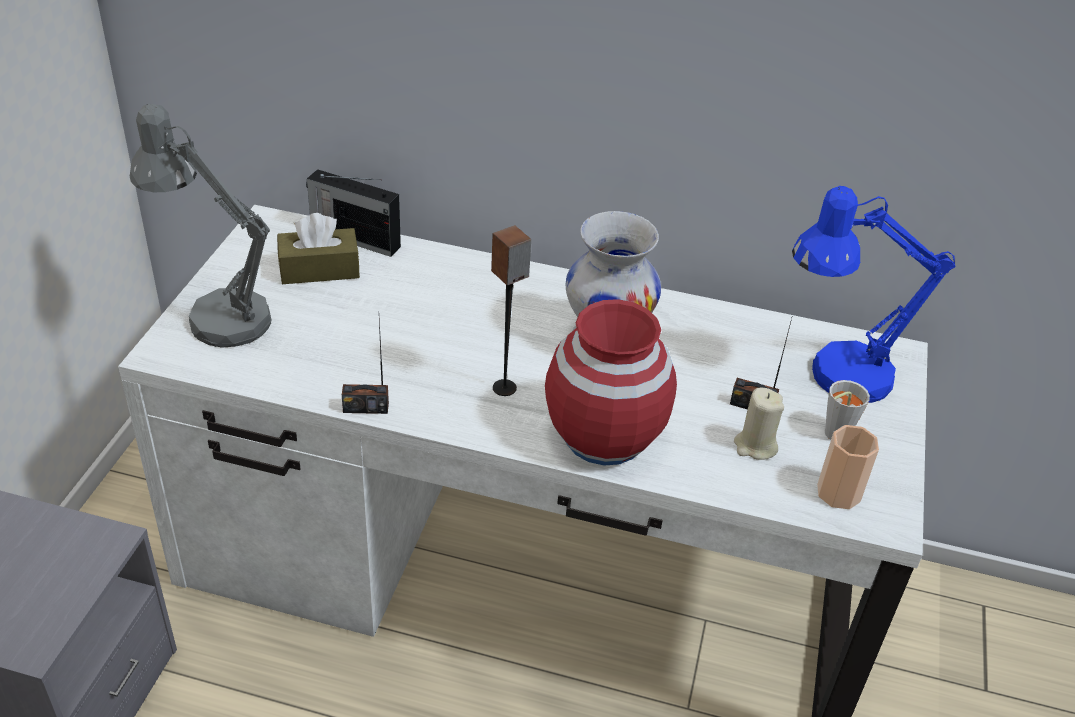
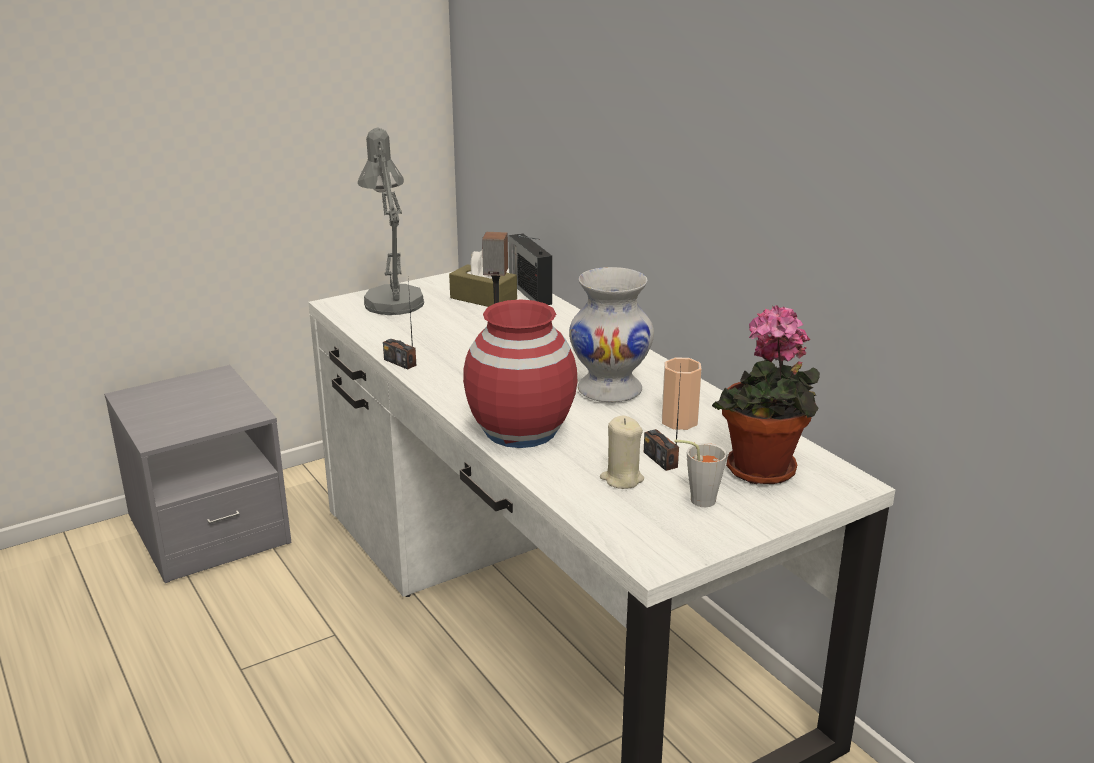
camera: 45 degrees right, 15 degrees down
blue table lamp [792,186,956,403] -> potted plant [712,305,820,484]
cup [817,425,879,509] -> cup moved to [662,357,702,430]

